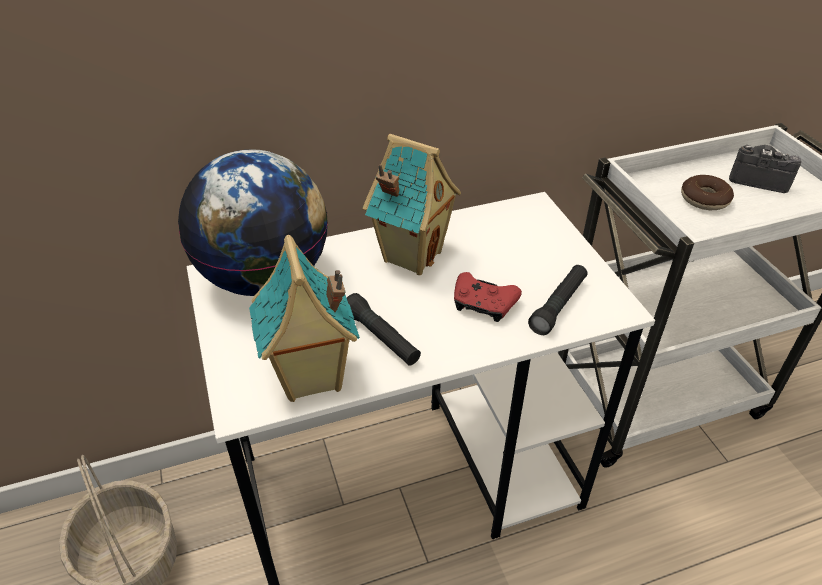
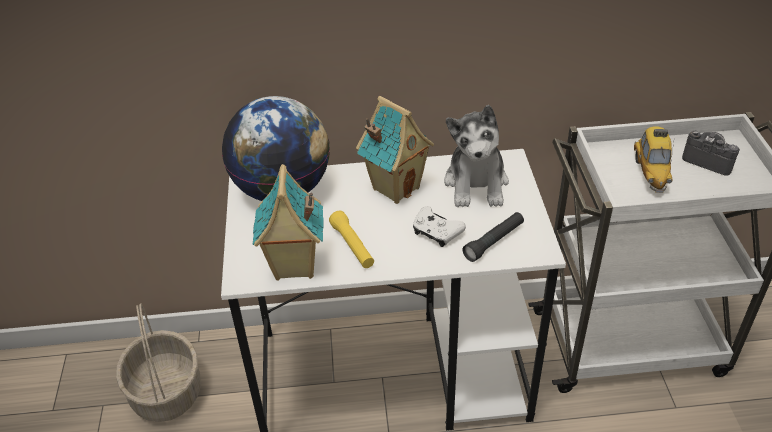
camera: 15 degrees right, 0 degrees up
black flashlight [347,293,421,366] -> yellow flashlight [329,211,374,268]
red game controller [454,272,522,322] -> white game controller [413,206,466,247]
donut [681,175,734,210] -> toy car [634,126,674,193]
none -> plush toy [444,105,509,207]

